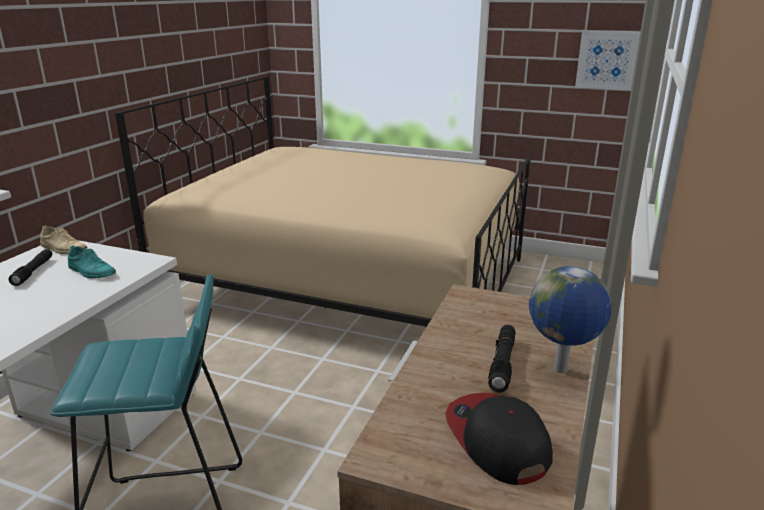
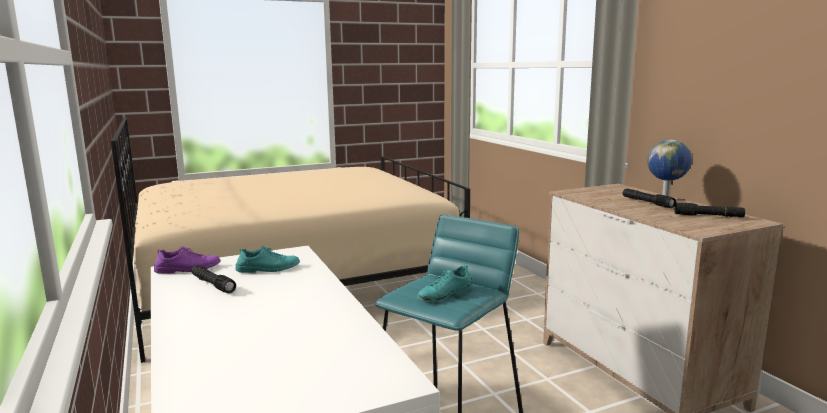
camera: 45 degrees left, 10 degrees down
beige shoe [40,225,87,255] -> purple shoe [154,246,221,274]
cap [445,392,553,485] -> black flashlight [675,203,745,217]
picture [575,31,640,90] -> none
none -> turquoise shoe [417,265,472,302]

